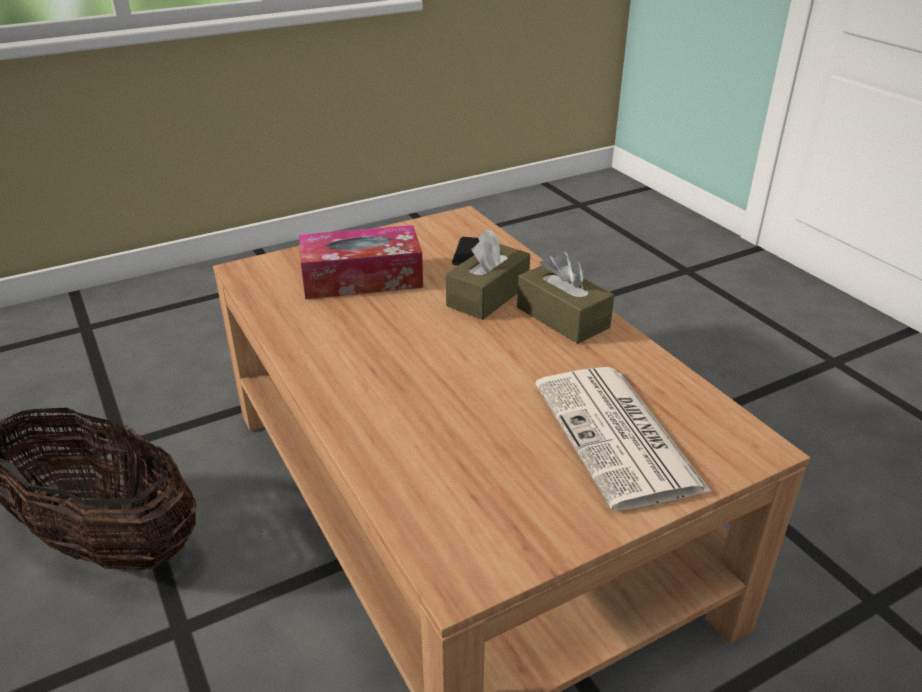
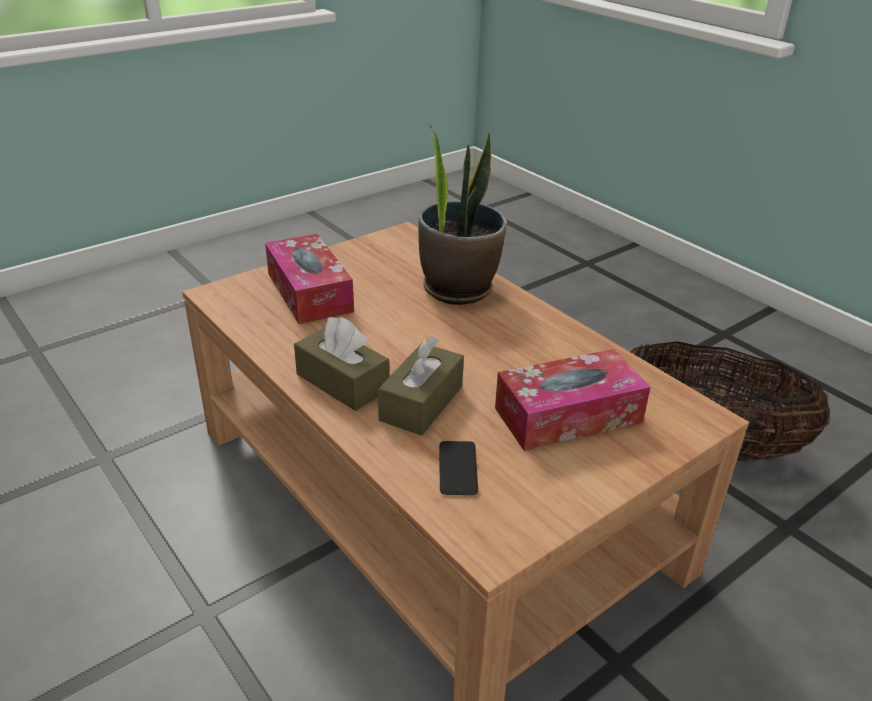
camera: 170 degrees right, 0 degrees up
newspaper [536,367,712,511] -> tissue box [265,234,354,324]
none -> potted plant [418,124,507,305]

